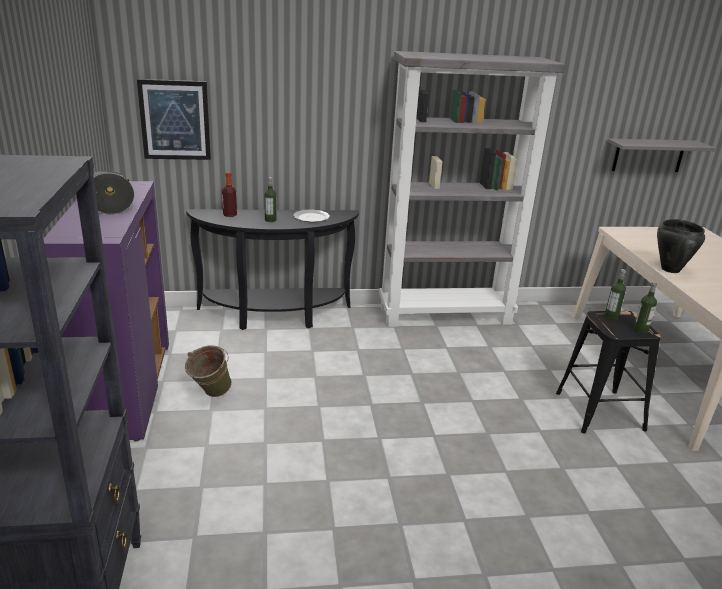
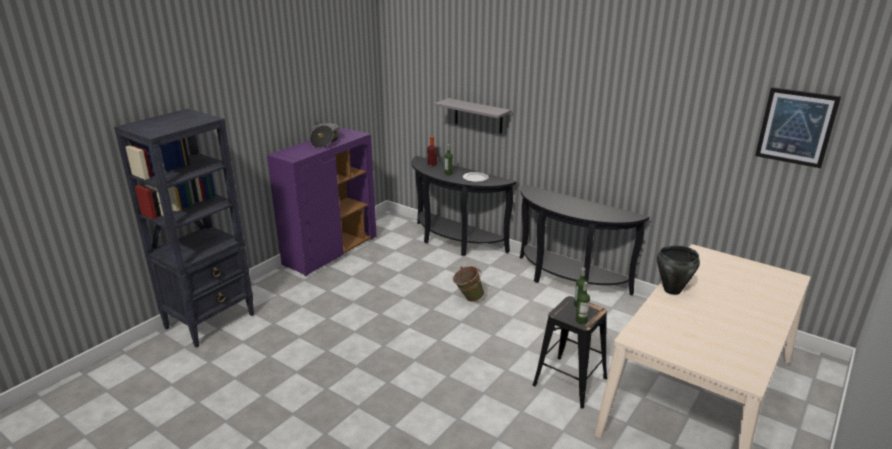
camera: 45 degrees right, 0 degrees up
picture [137,79,211,160] -> picture moved to [755,87,841,168]
green bucket [185,345,232,397] -> green bucket moved to [453,266,484,302]
grey bookcase [379,51,565,327] -> black console table [520,184,650,295]
grey shelf [607,138,716,172] -> grey shelf moved to [435,98,511,133]

